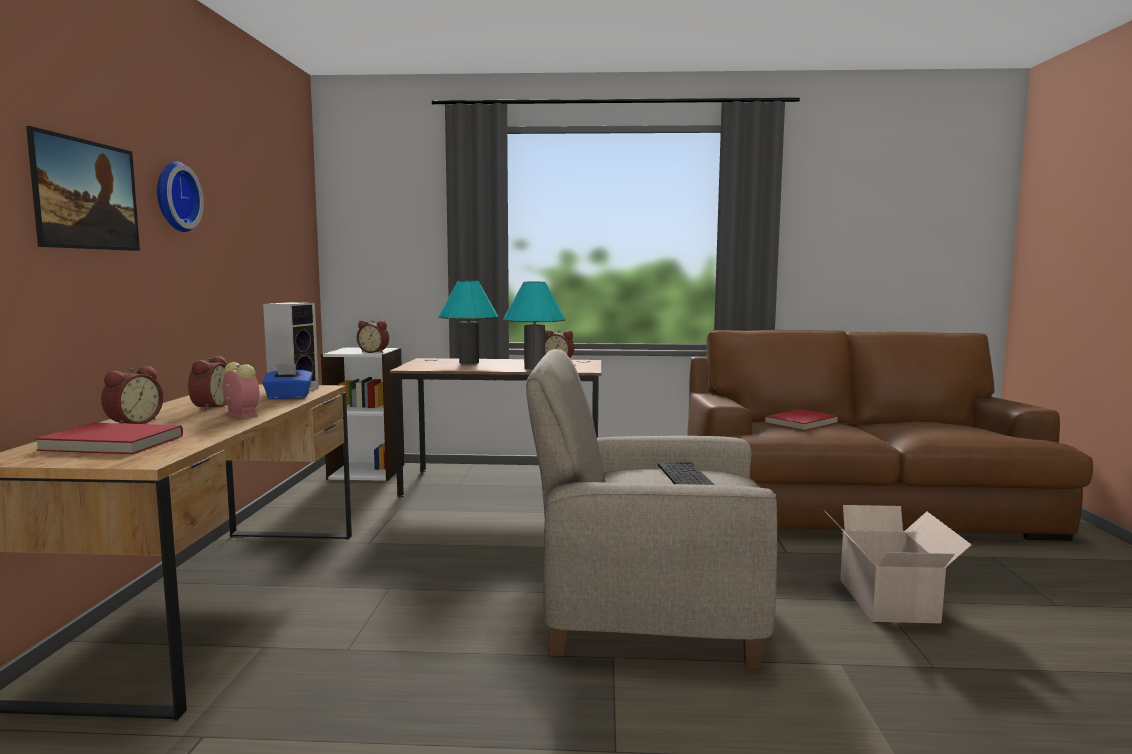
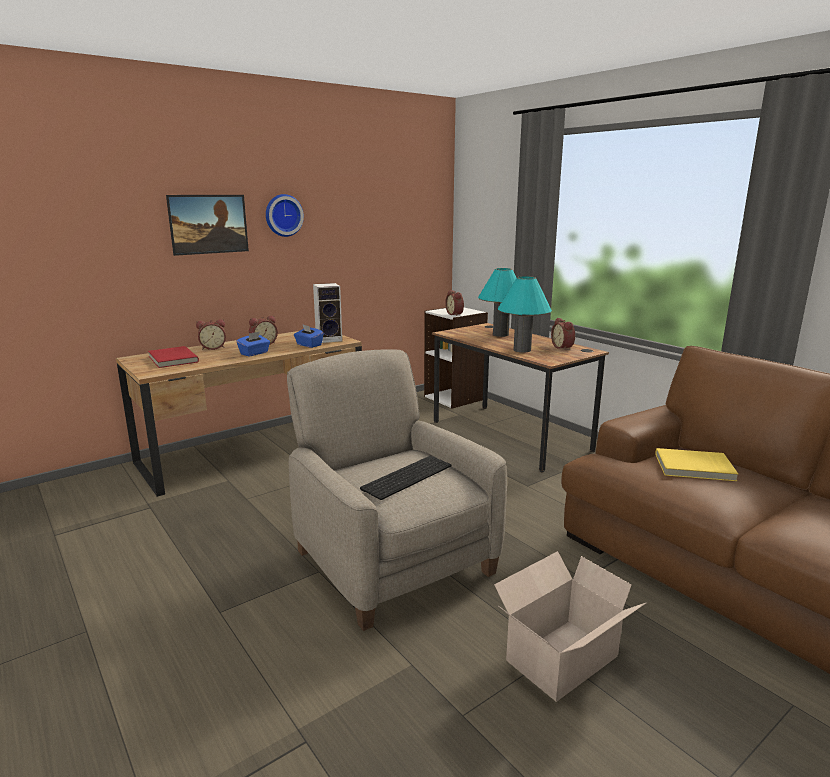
camera: 50 degrees right, 10 degrees up
alarm clock [223,362,260,419] -> blue tissue box [236,331,270,356]
red book [764,409,838,431] -> yellow book [655,448,738,481]

